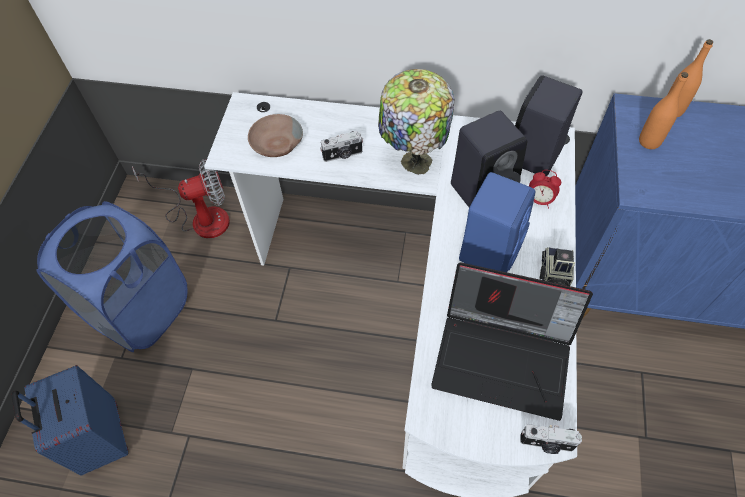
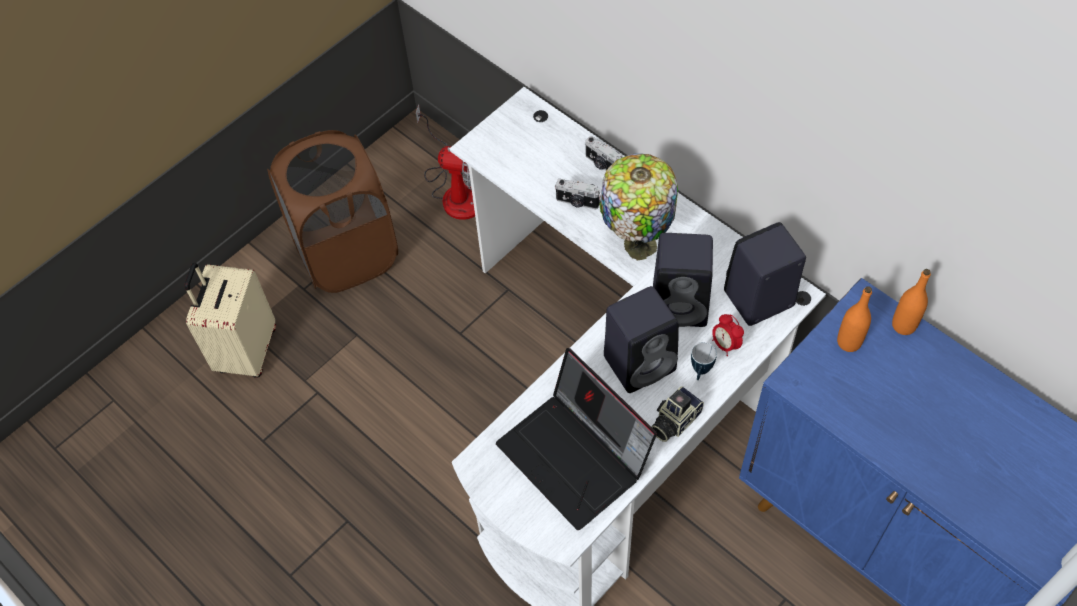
camera: 35 degrees right, 0 degrees up
blue suitcase [11,365,128,475] -> beige suitcase [184,263,276,378]
blue laundry basket [36,201,187,352] -> brown laundry basket [267,130,398,293]
brown bowl [248,114,303,157] -> none
blue speaker [459,172,535,272] -> black speaker [604,286,679,393]
camera [520,424,582,454] -> camera moved to [586,136,621,171]
none -> mug [691,342,717,380]

